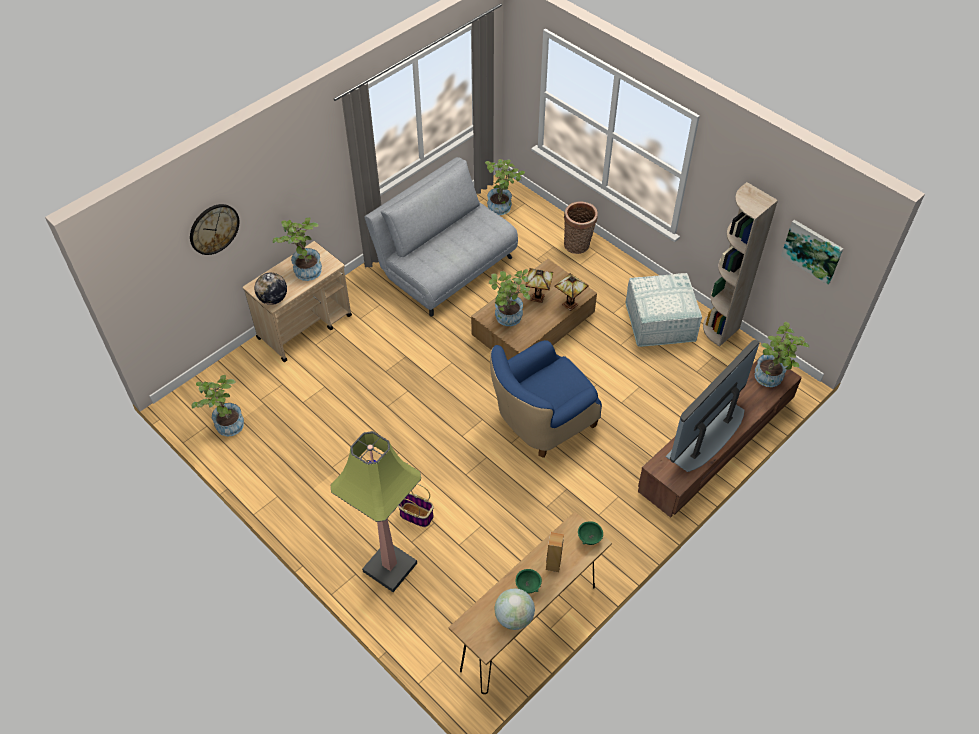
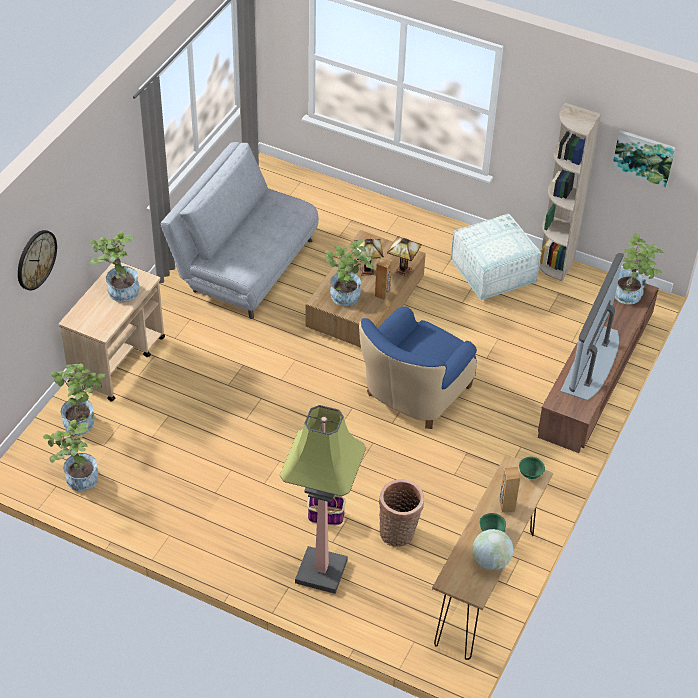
camera: 20 degrees left, 5 degrees down
globe [254,273,287,305] -> none
potted plant [485,159,525,215] -> potted plant moved to [50,363,105,435]
basket [564,202,598,254] -> basket moved to [379,479,424,547]
none -> brown speaker [375,257,392,300]

